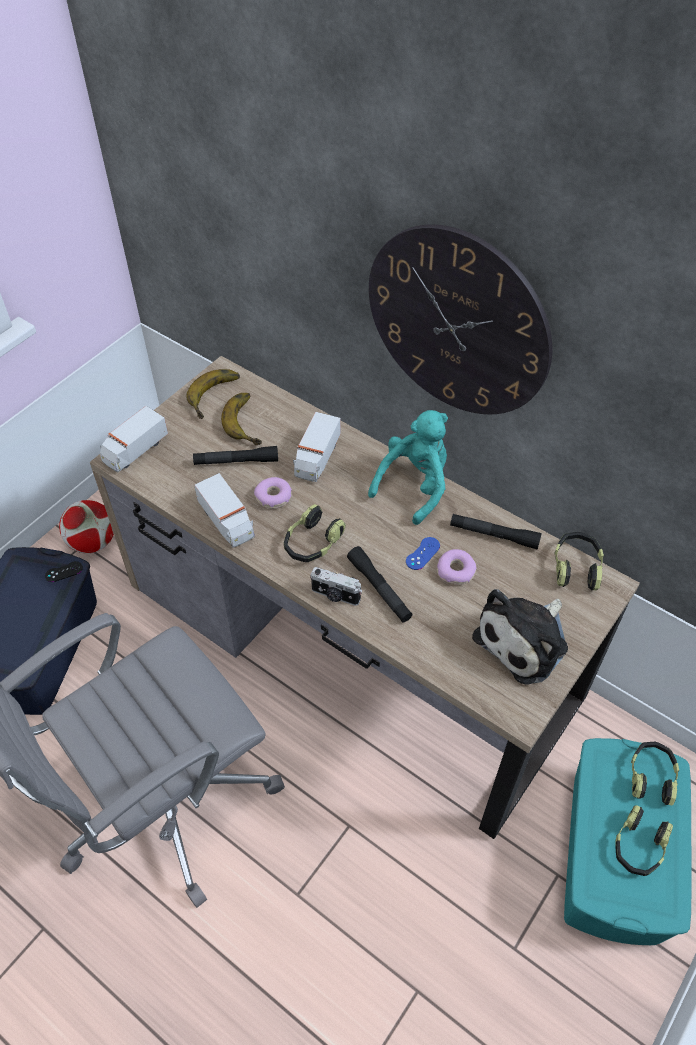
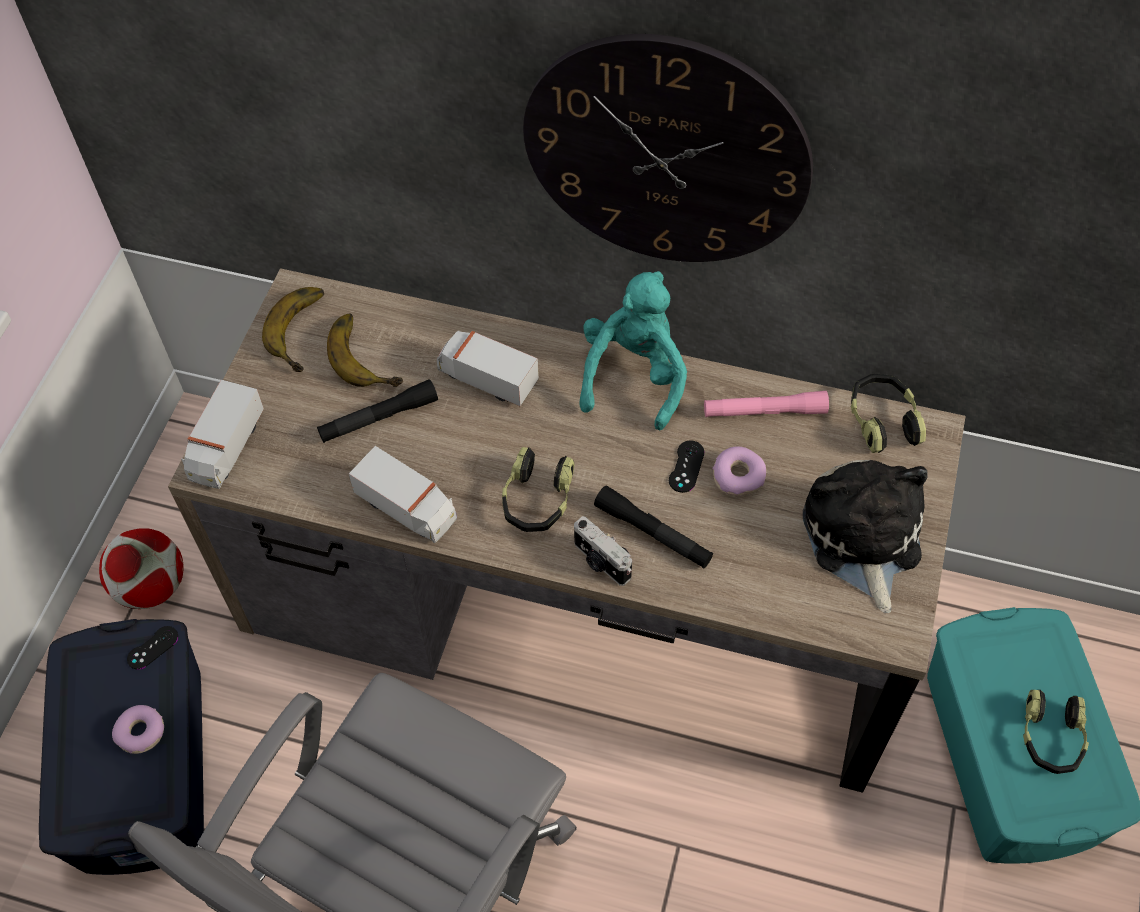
camera: 20 degrees left, 5 degrees up
donut [254,477,292,509] -> donut moved to [112,705,164,754]
toy truck [293,412,341,482] -> toy truck turned 120 degrees clockwise [437,331,539,406]
camera [310,567,362,606] -> camera turned 45 degrees clockwise [574,516,632,586]
blue game controller [406,537,440,570] -> black game controller [669,440,705,493]
black flashlight [450,514,542,550] -> pink flashlight [704,391,829,417]
plush toy [472,589,568,684] -> plush toy turned 150 degrees clockwise [803,460,928,613]
headphones [631,742,679,805] -> none

